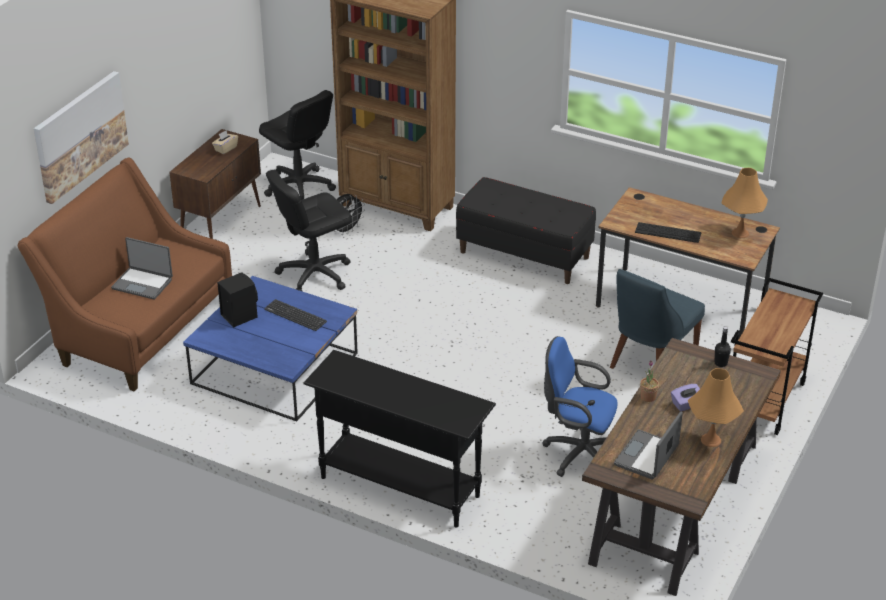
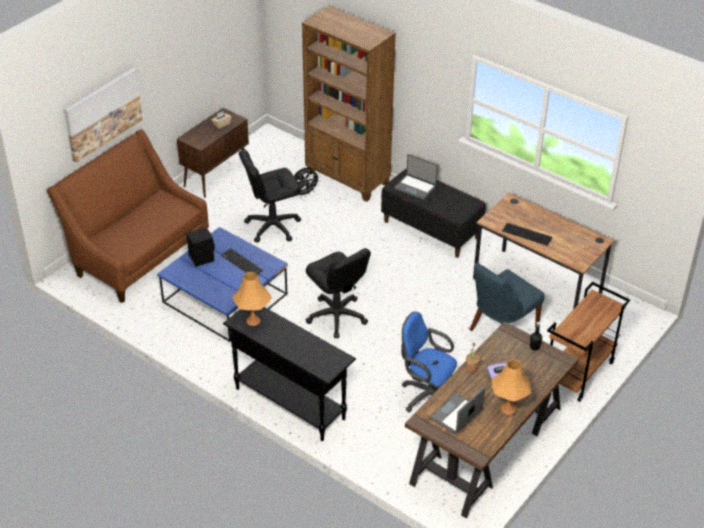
camera: 10 degrees right, 5 degrees up
laptop [111,237,173,300] -> laptop moved to [394,154,438,200]
black office chair [259,90,336,200] -> black office chair moved to [306,248,371,338]
orange table lamp [722,168,768,238] -> orange table lamp moved to [232,272,272,326]

